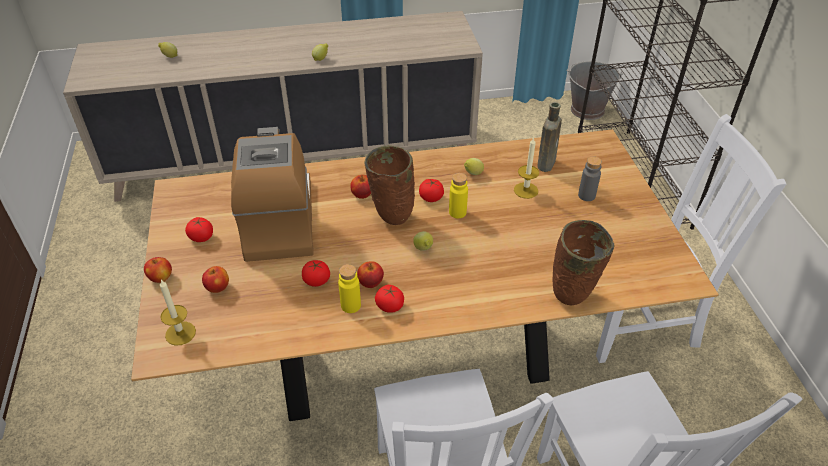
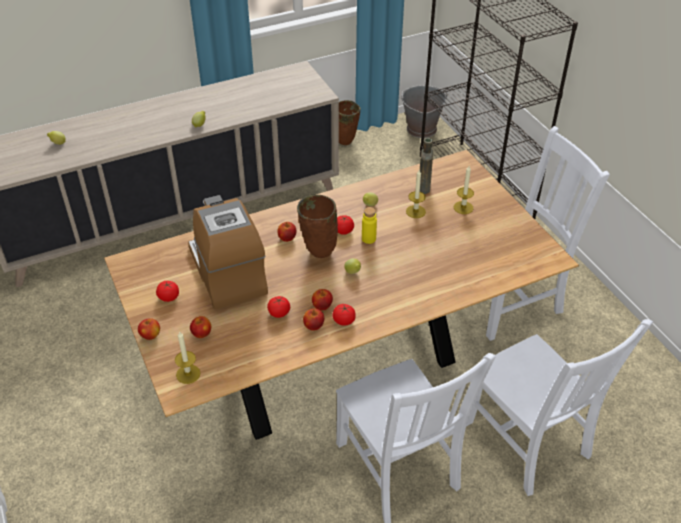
camera: 15 degrees left, 0 degrees up
yellow bottle [338,264,361,313] -> apple [303,308,324,331]
brown vase [552,220,615,305] -> brown vase moved to [339,100,361,145]
grey bottle [578,156,602,201] -> candle [454,166,474,214]

